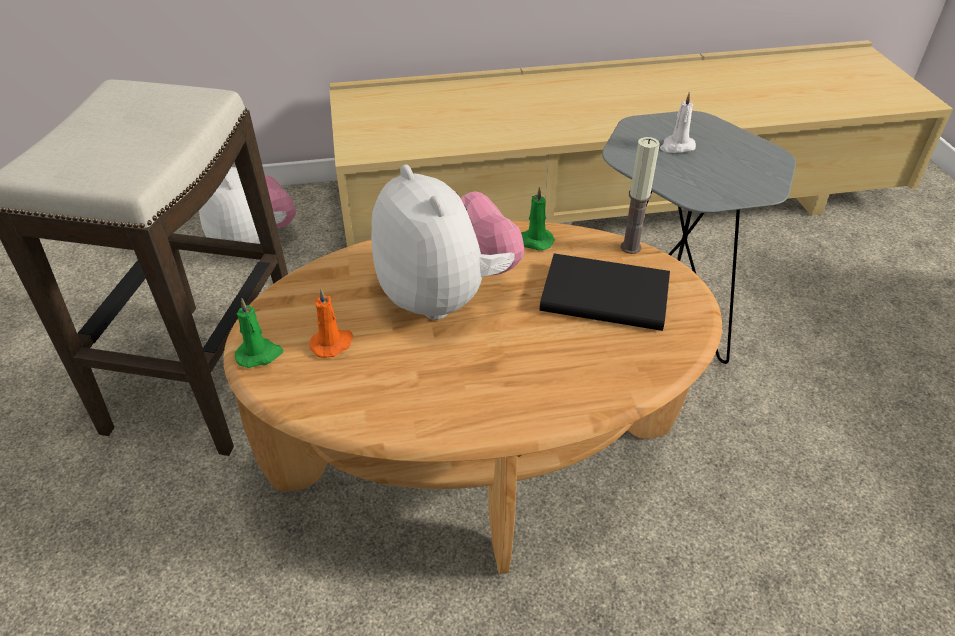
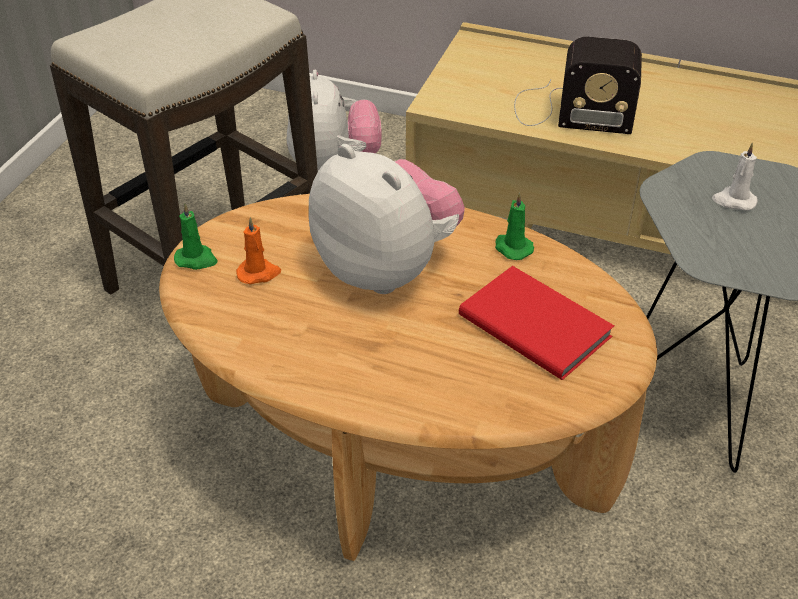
camera: 30 degrees right, 0 degrees up
plush toy [371,164,524,320] -> plush toy turned 45 degrees counterclockwise [309,144,465,294]
black book [540,253,670,331] -> red book [459,266,614,380]
candle [621,137,660,254] -> none
none -> radio [514,37,642,134]

